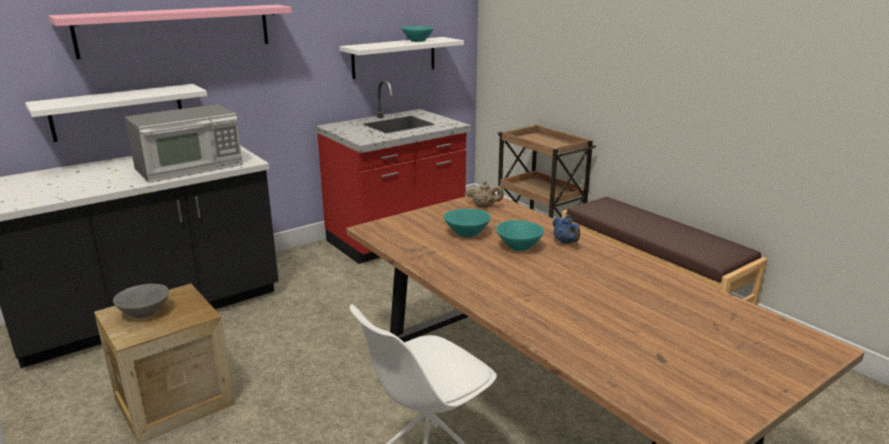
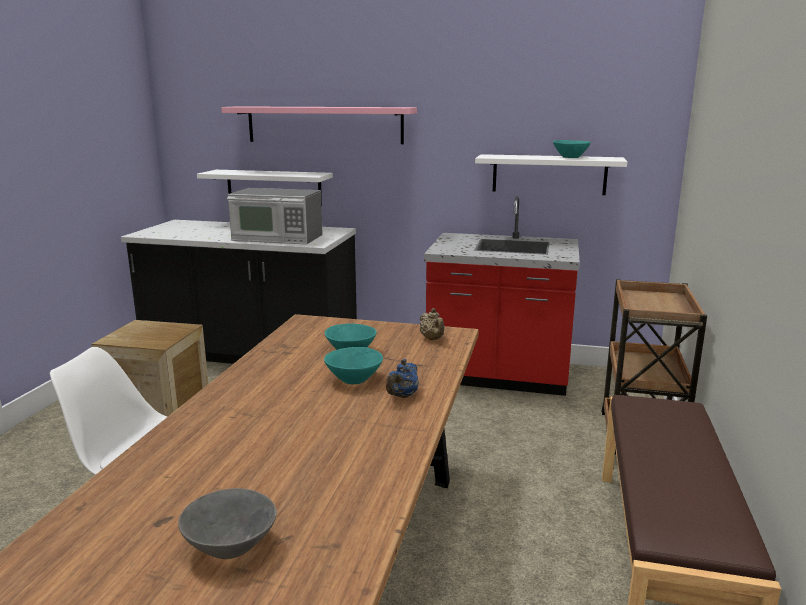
camera: 50 degrees right, 5 degrees down
grey bowl [113,284,169,318] -> grey bowl moved to [178,488,277,559]

